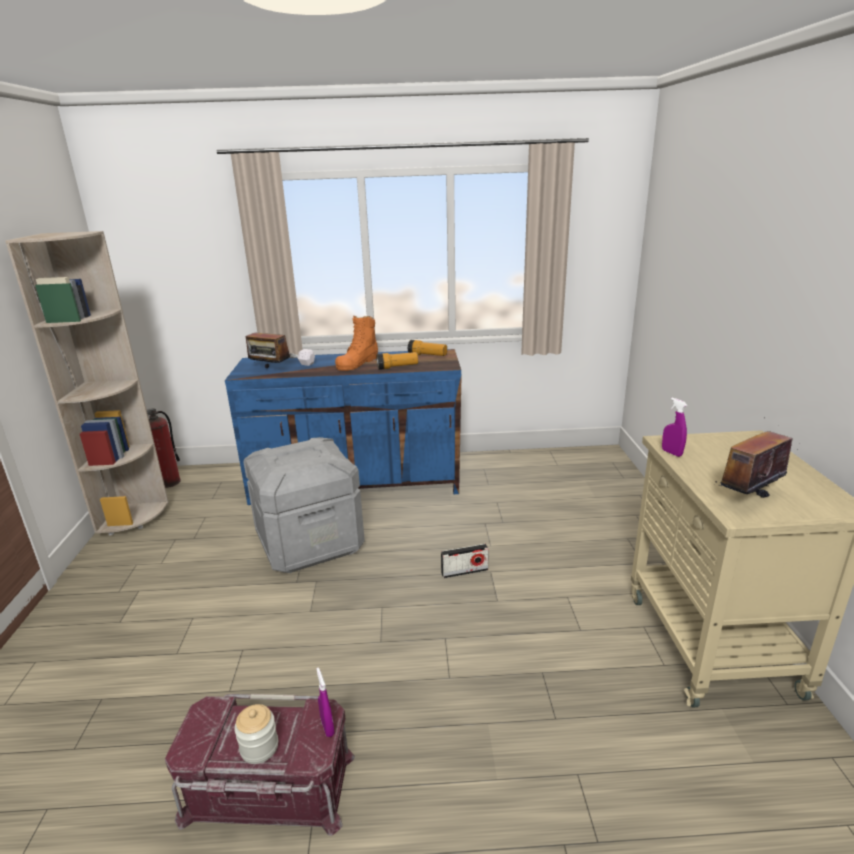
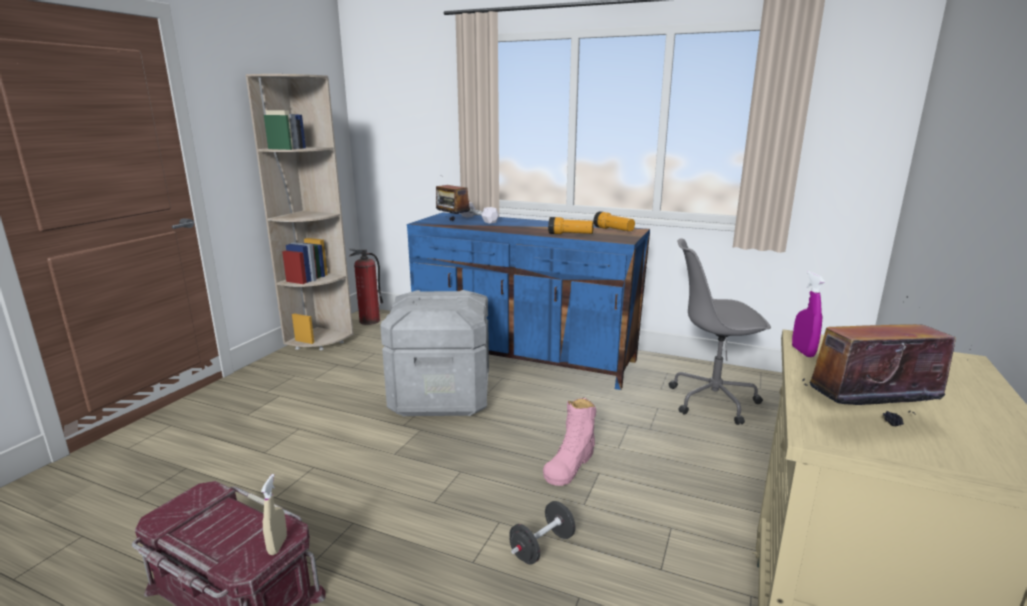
camera: 25 degrees right, 5 degrees down
jar [234,704,278,764] -> none
purple spray bottle [316,667,335,737] -> beige spray bottle [261,474,287,555]
orange boot [335,315,378,371] -> none
radio [441,544,489,578] -> pink boot [543,398,596,486]
none -> black dumbbell [509,501,576,565]
none -> grey office chair [668,239,771,425]

